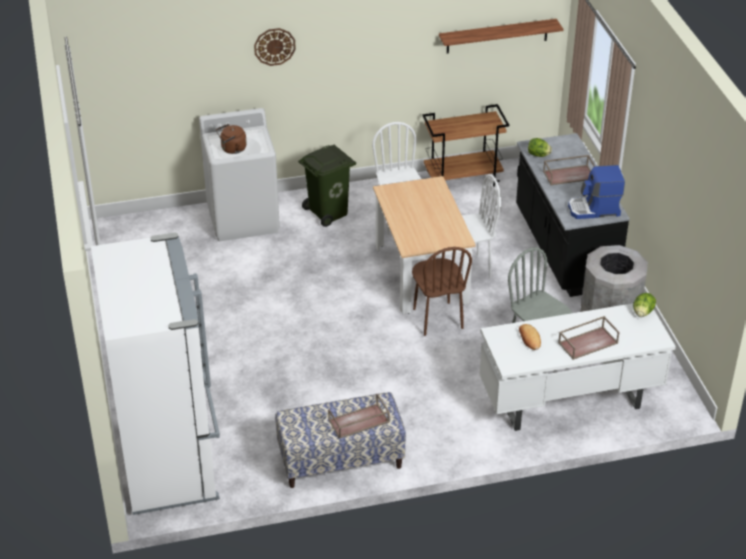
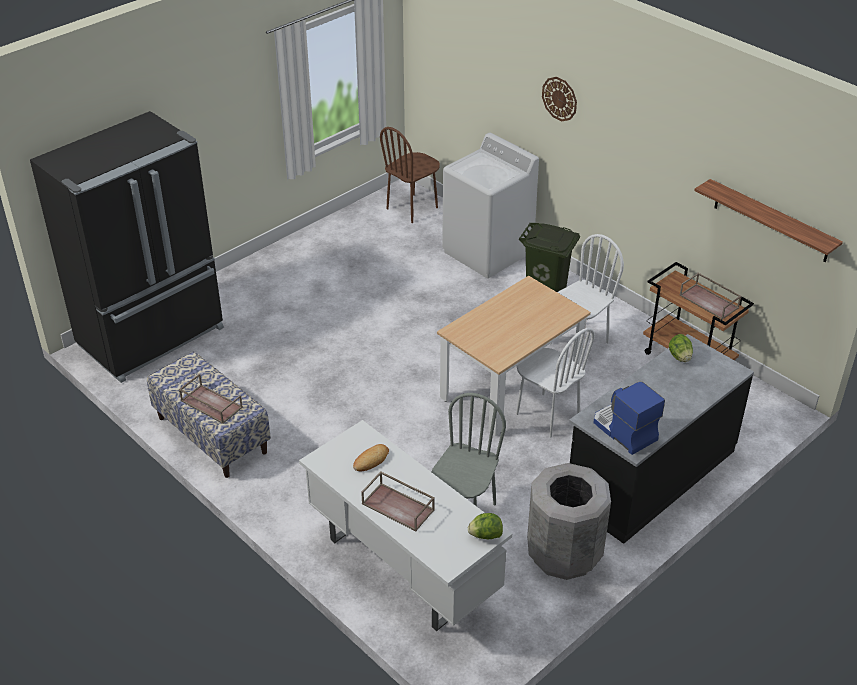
camera: 60 degrees right, 0 degrees up
white fridge [91,233,220,515] -> black fridge [30,111,224,383]
brown kettle [216,124,247,154] -> none
brown chair [412,247,472,336] -> brown chair moved to [380,127,440,223]
brown tray [543,155,595,185] -> brown tray moved to [680,273,742,320]

